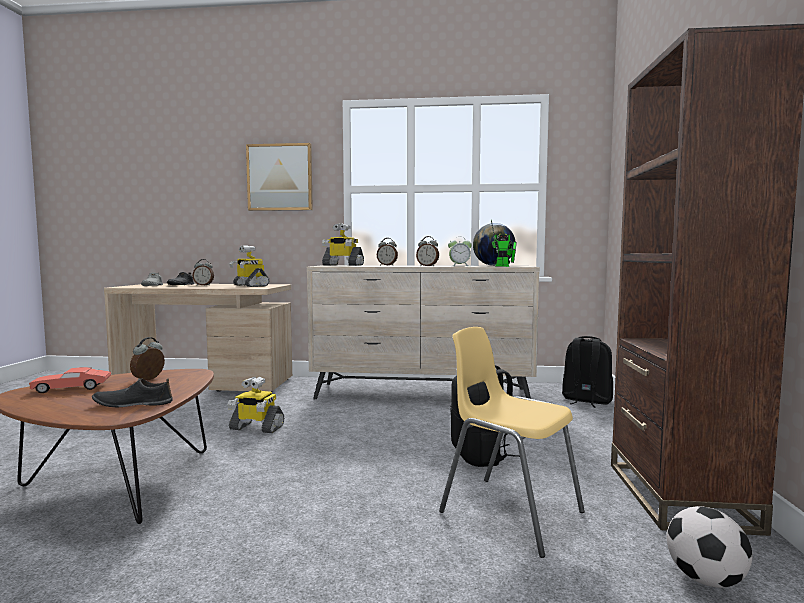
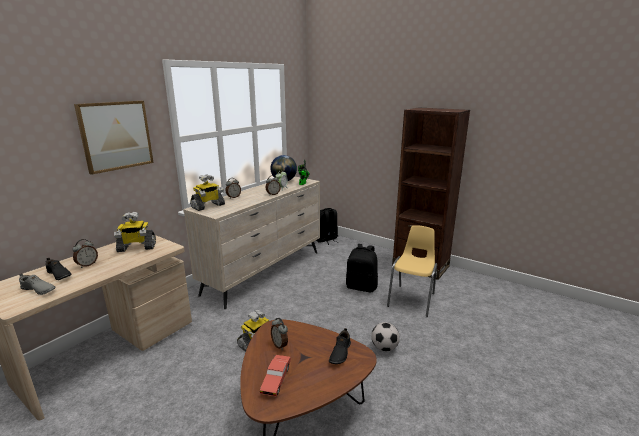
camera: 60 degrees left, 15 degrees up
yellow chair [439,327,585,558] -> yellow chair turned 135 degrees clockwise [387,225,437,317]
football [666,506,753,588] -> football moved to [371,322,400,351]

